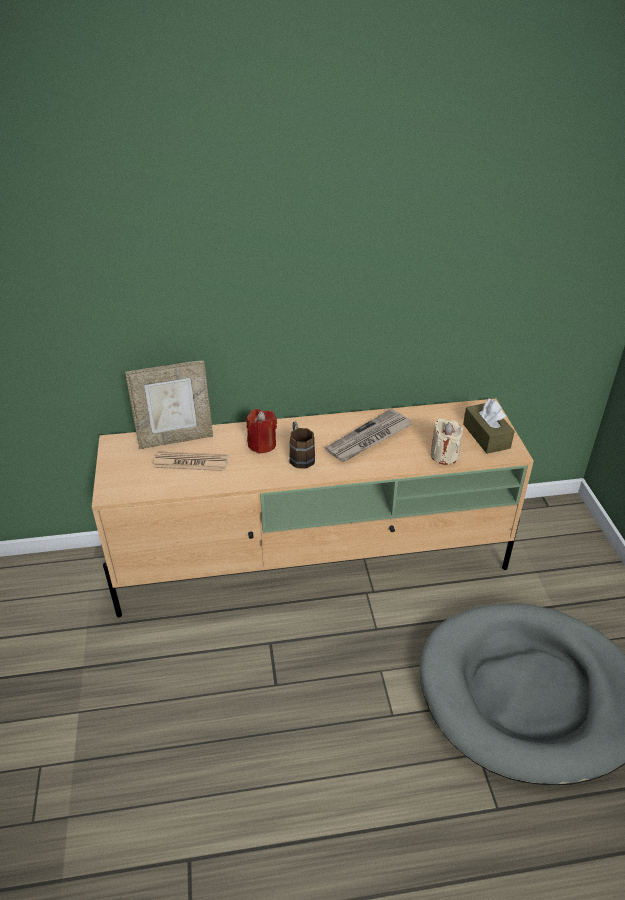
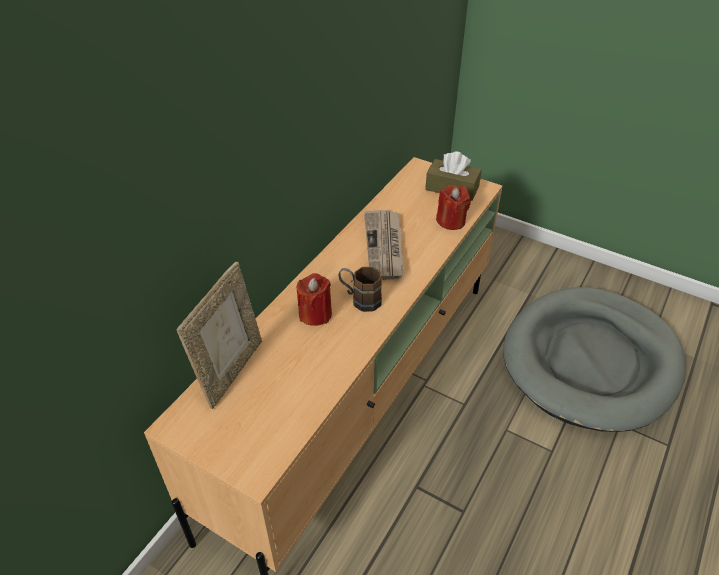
camera: 50 degrees left, 5 degrees up
newspaper [153,451,229,471] -> none
beige candle [430,418,463,465] -> red candle [436,185,471,230]

